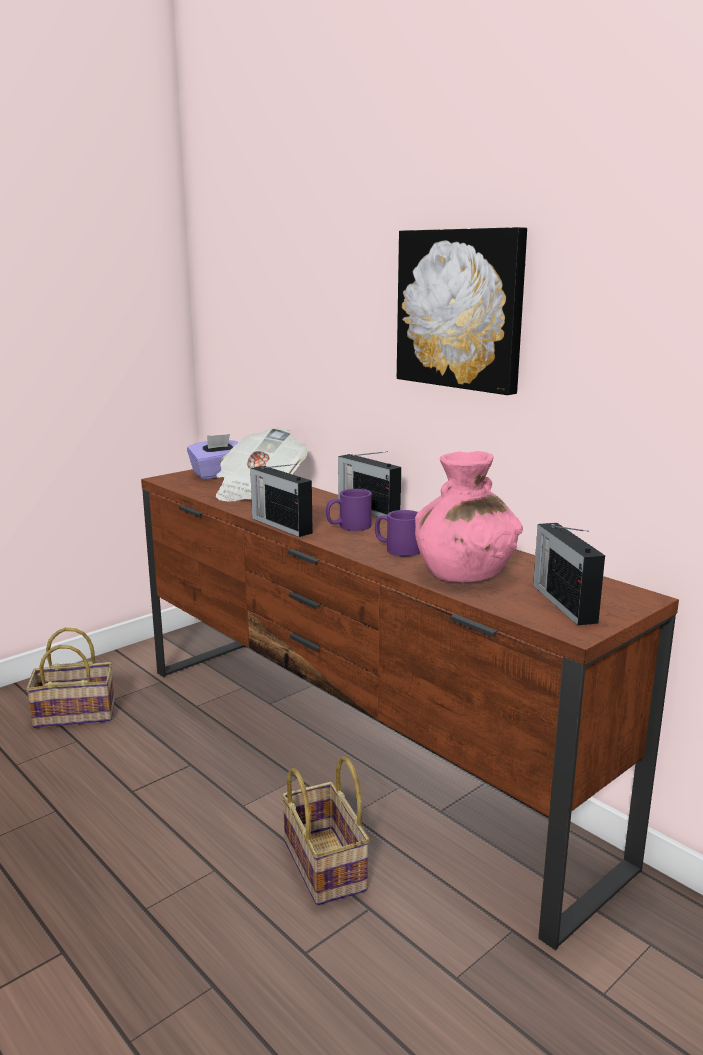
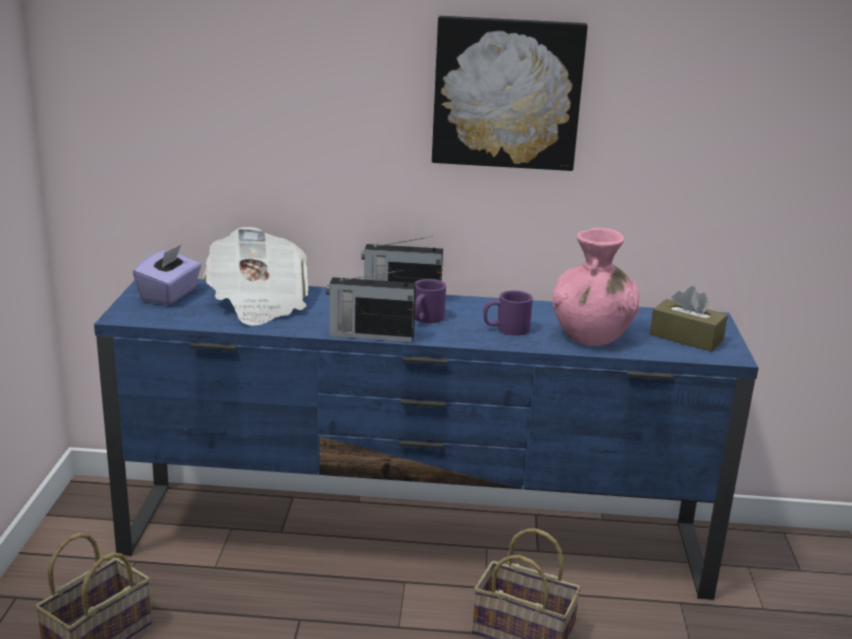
camera: 45 degrees left, 5 degrees up
brown tv stand [141,469,679,951] -> blue tv stand [94,279,758,600]
radio [533,523,605,625] -> brown tissue box [650,286,728,352]

